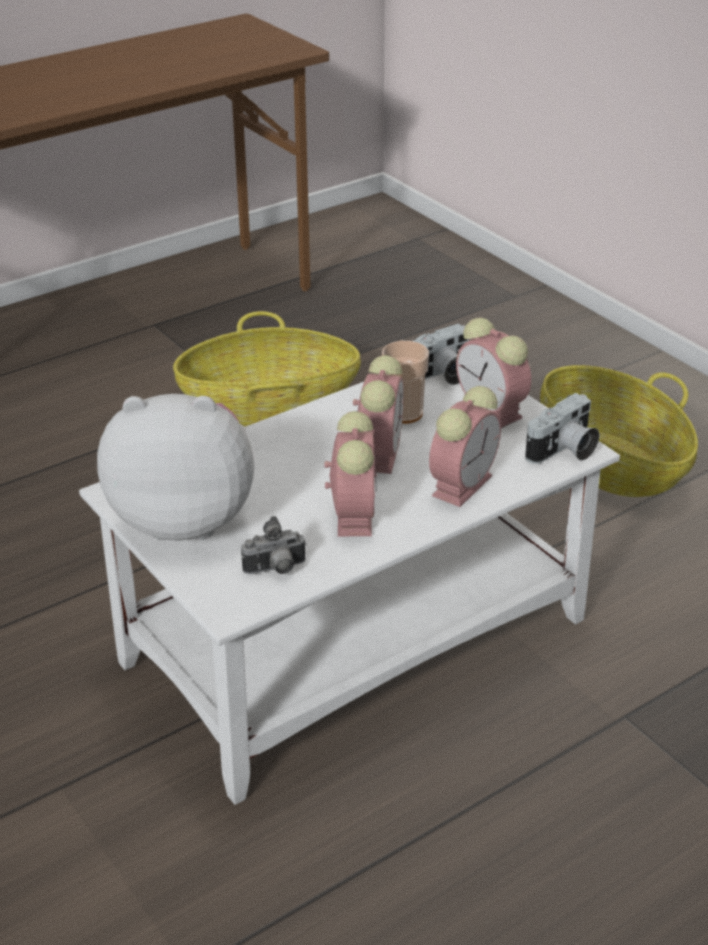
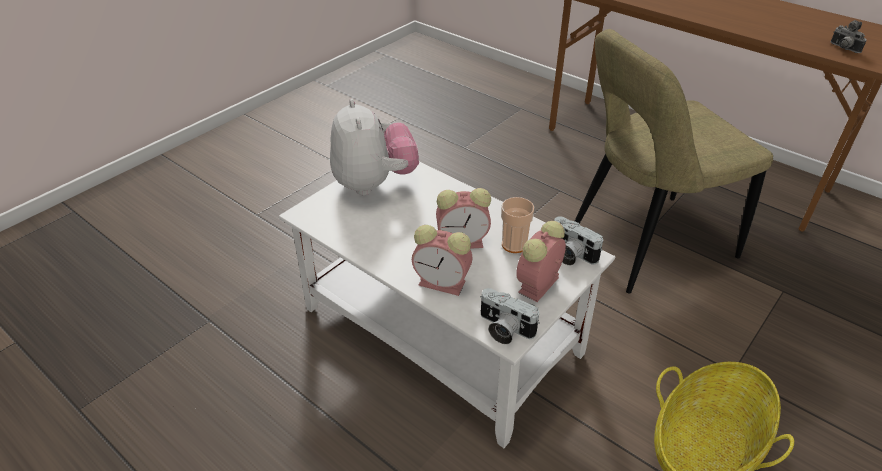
camera: 75 degrees right, 5 degrees up
basket [173,311,361,427] -> beige chair [575,29,773,294]
camera [241,516,306,574] -> camera moved to [831,20,867,53]
alarm clock [324,411,377,536] -> none

